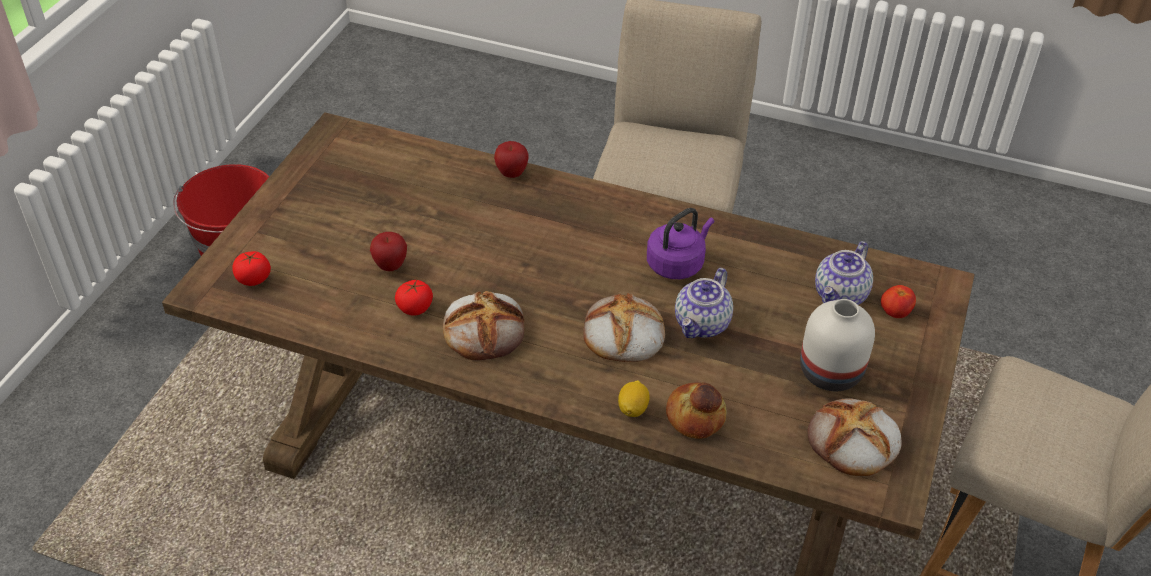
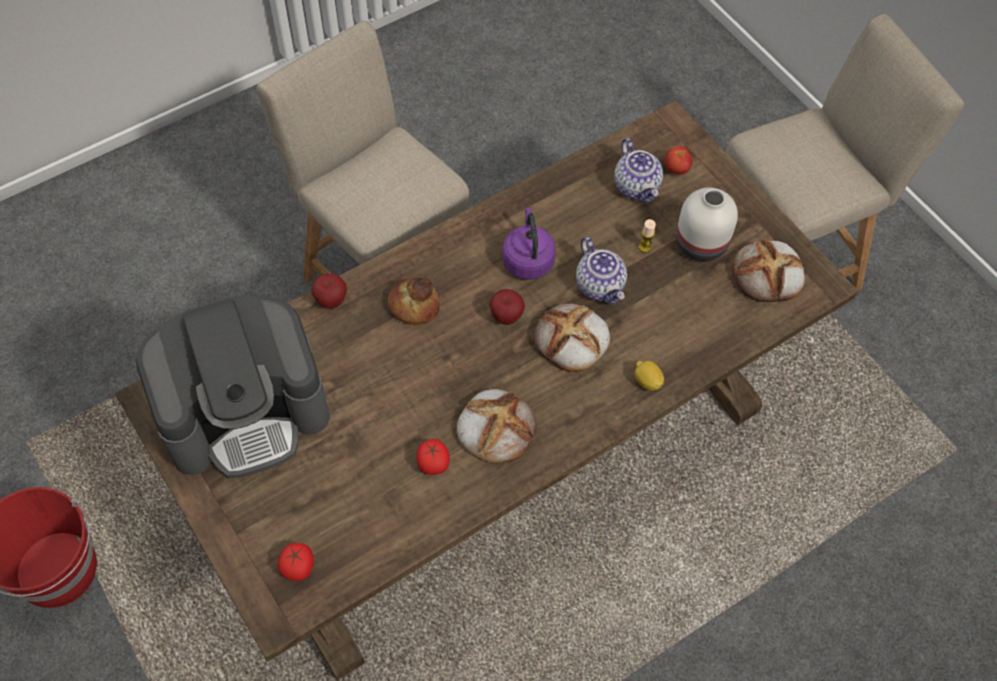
camera: 55 degrees left, 15 degrees up
apple [370,232,407,271] -> apple moved to [489,289,525,325]
bread [666,383,726,439] -> bread moved to [388,278,440,325]
none -> coffee machine [136,295,330,478]
none -> candle [639,219,656,253]

